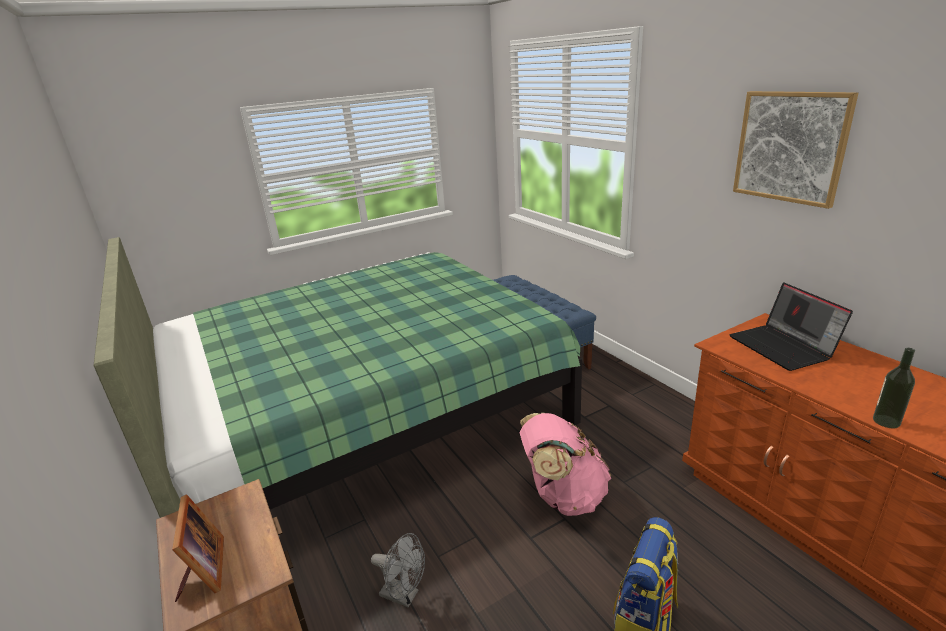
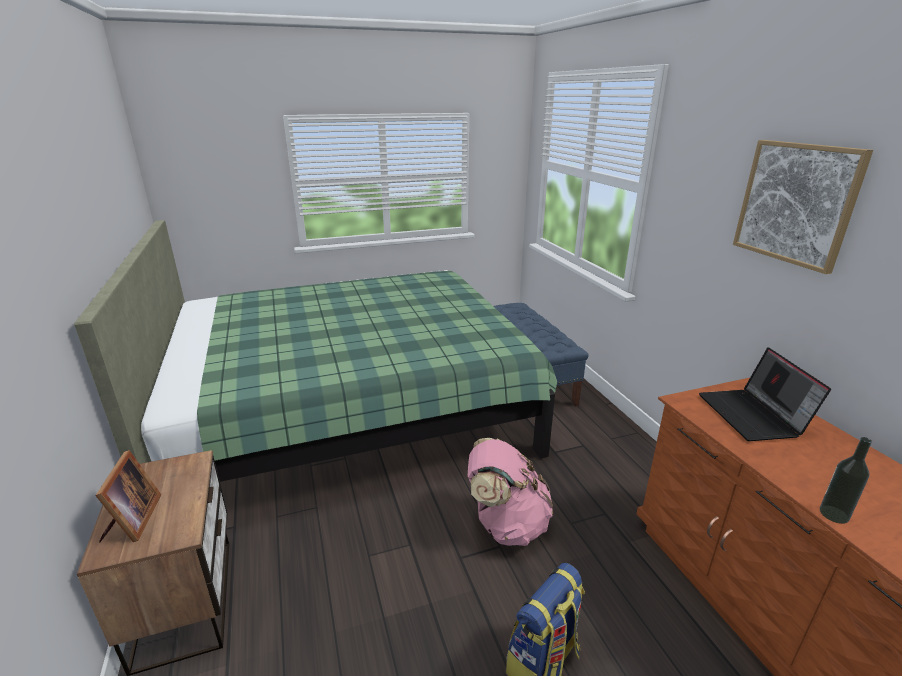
camera: 10 degrees right, 0 degrees up
grey fan [371,533,425,607] -> none

